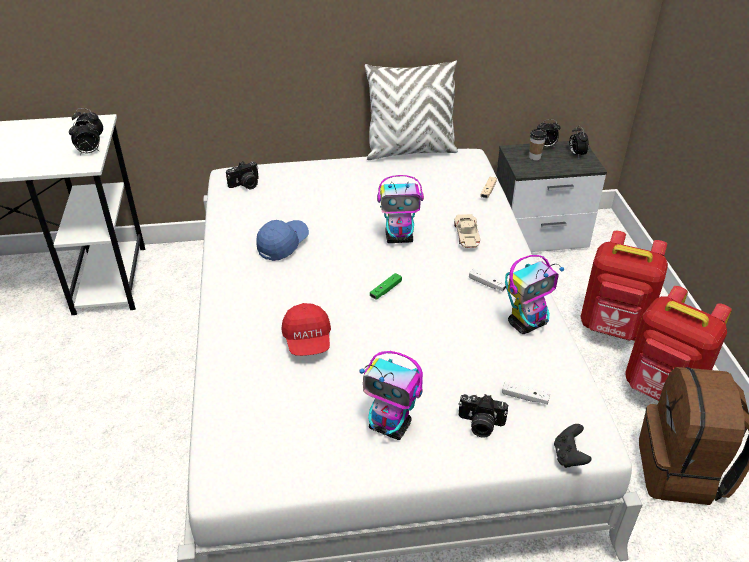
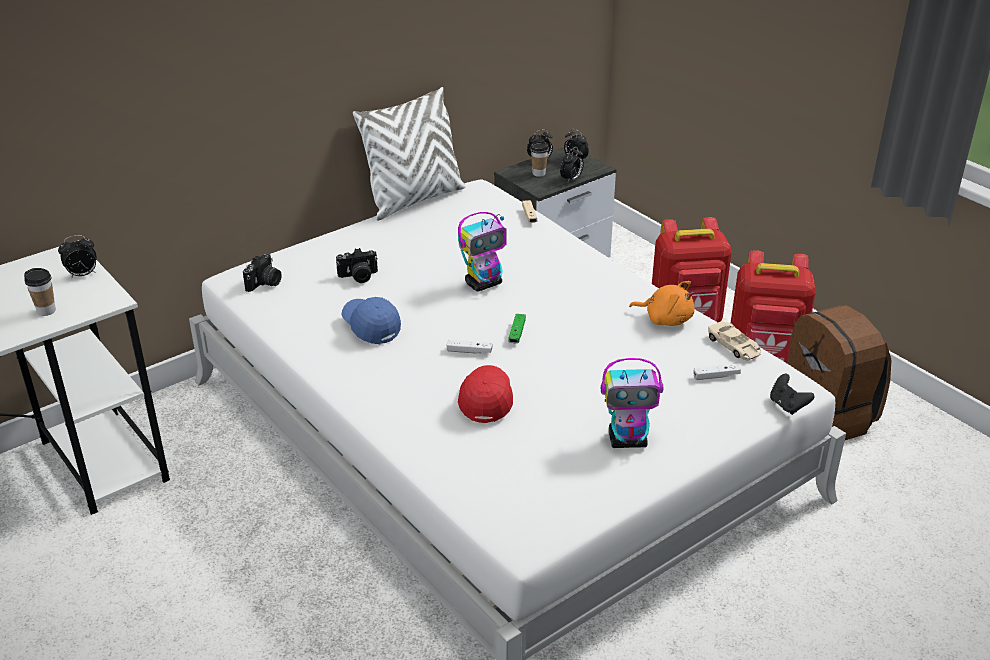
camera: 30 degrees left, 5 degrees down
alarm clock [69,120,100,155] -> alarm clock moved to [560,147,584,182]
blue cap [256,220,309,261] -> blue cap turned 45 degrees counterclockwise [341,297,401,344]
red cap [281,303,331,356] -> red cap turned 135 degrees counterclockwise [458,365,513,423]
beige toy car [454,214,480,248] -> beige toy car moved to [708,321,761,360]
camera [458,394,508,438] -> camera moved to [336,248,378,283]
white game controller [469,269,506,291] -> white game controller moved to [447,340,492,354]
toy robot [505,255,564,334] -> orange plush toy [629,281,695,326]
none -> cup [24,268,56,316]

